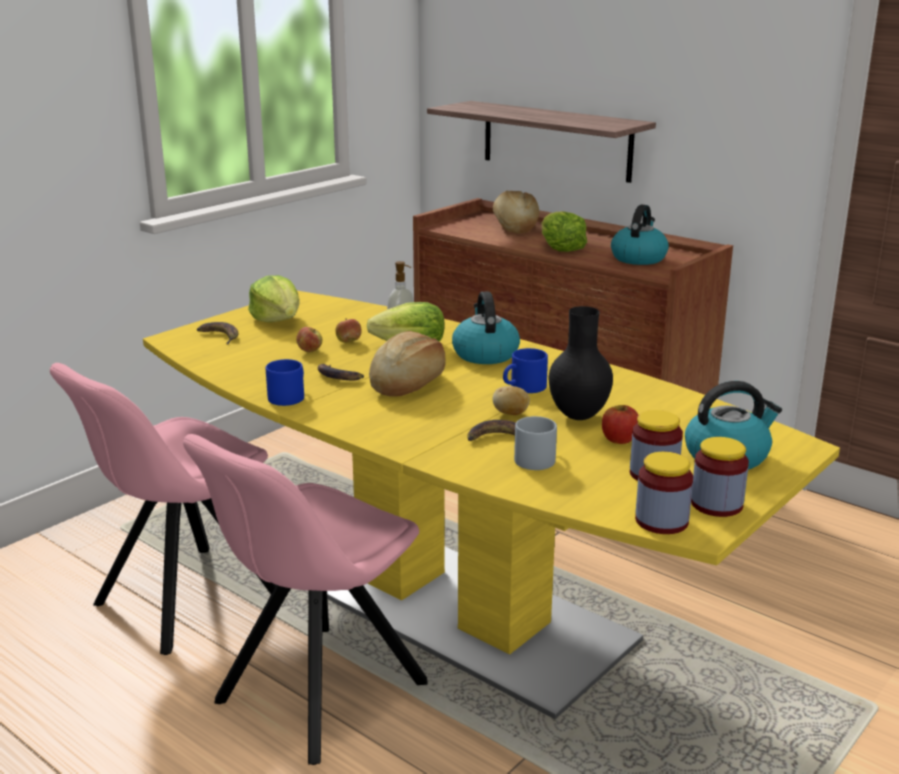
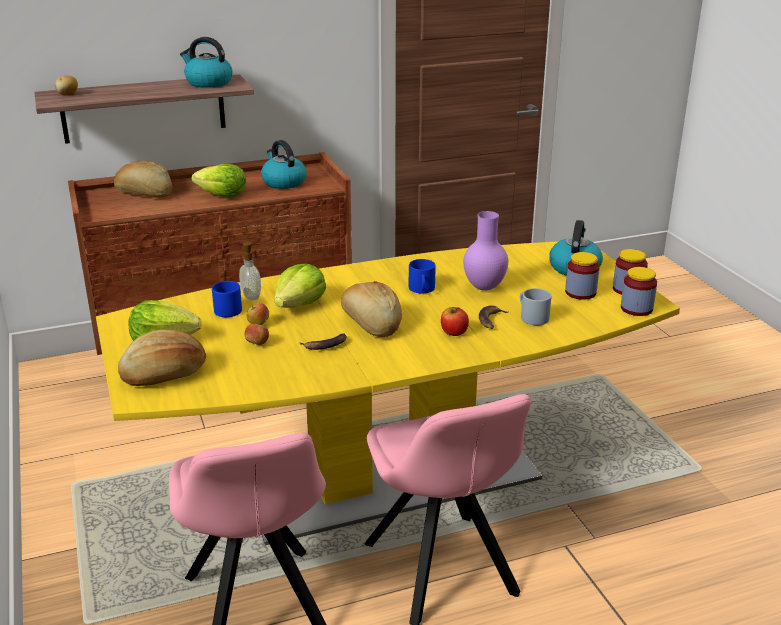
camera: 60 degrees left, 5 degrees up
banana [197,322,238,344] -> bread [118,330,206,386]
blue mug [266,359,304,406] -> blue mug moved to [212,281,242,317]
kettle [452,291,520,364] -> kettle moved to [180,37,233,88]
potato [493,386,530,415] -> potato moved to [55,75,78,95]
black vase [549,306,613,420] -> purple vase [463,211,508,291]
apple [602,405,638,444] -> apple moved to [441,307,469,336]

